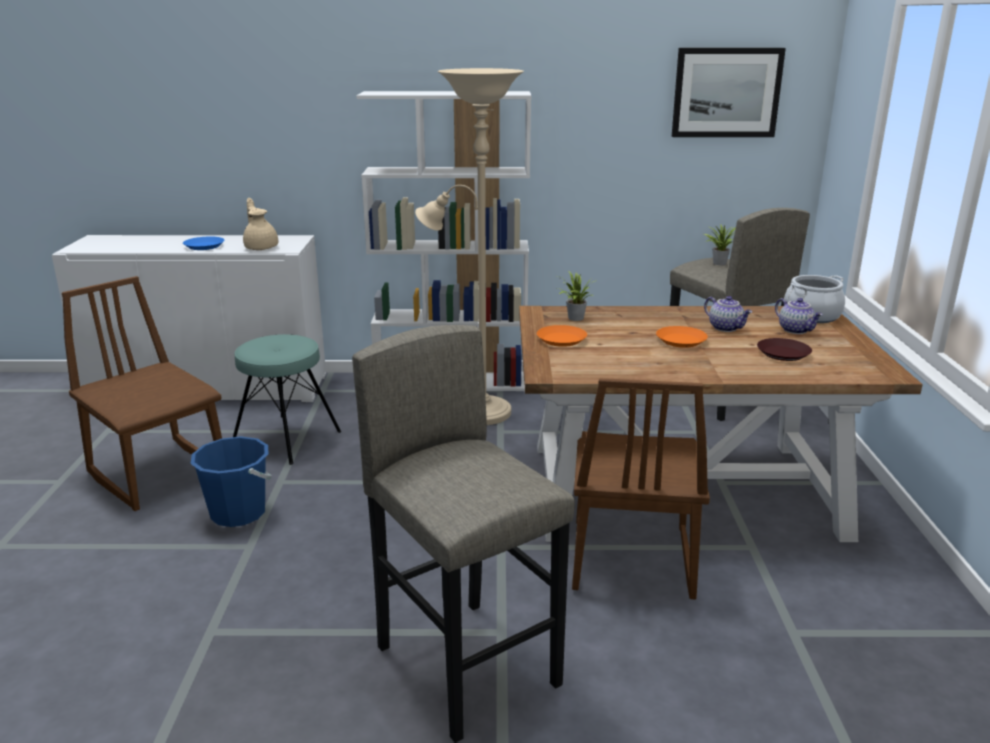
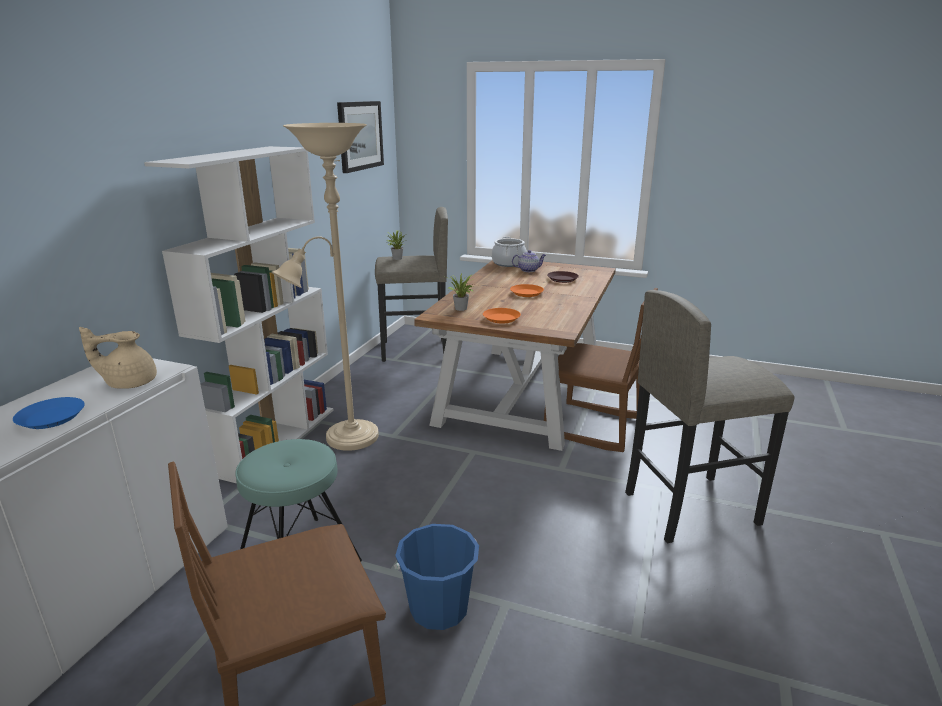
camera: 70 degrees left, 0 degrees up
teapot [704,296,752,332] -> none

